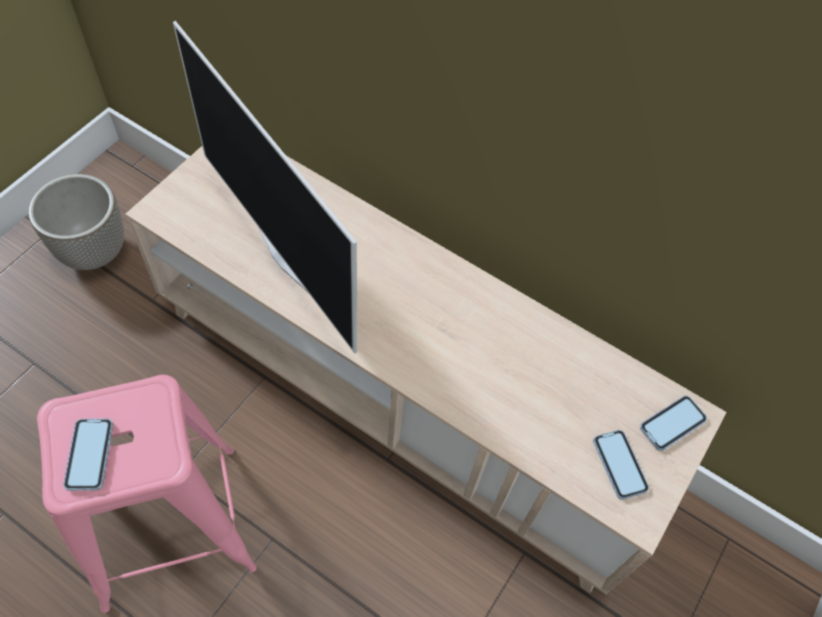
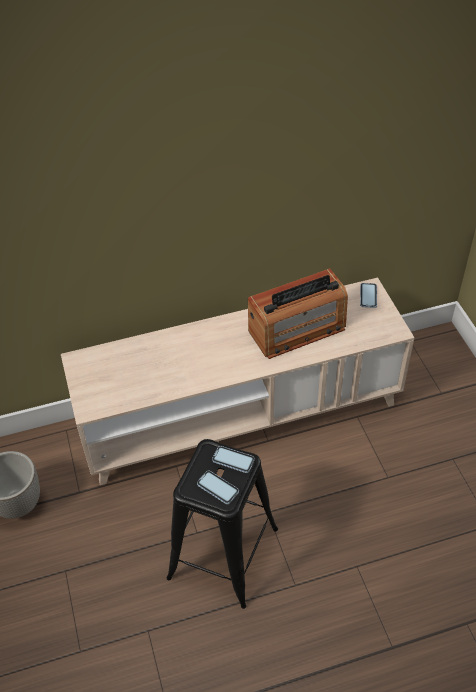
camera: 45 degrees left, 10 degrees down
pink stool [37,375,257,613] -> black stool [167,439,278,609]
television [173,21,357,354] -> none
phone [593,430,649,500] -> phone moved to [212,446,255,473]
none -> radio [248,268,348,359]

